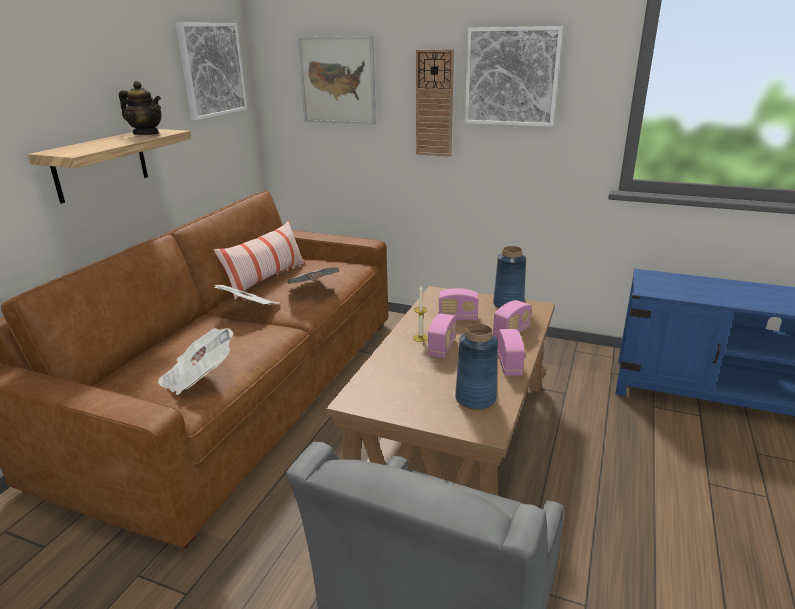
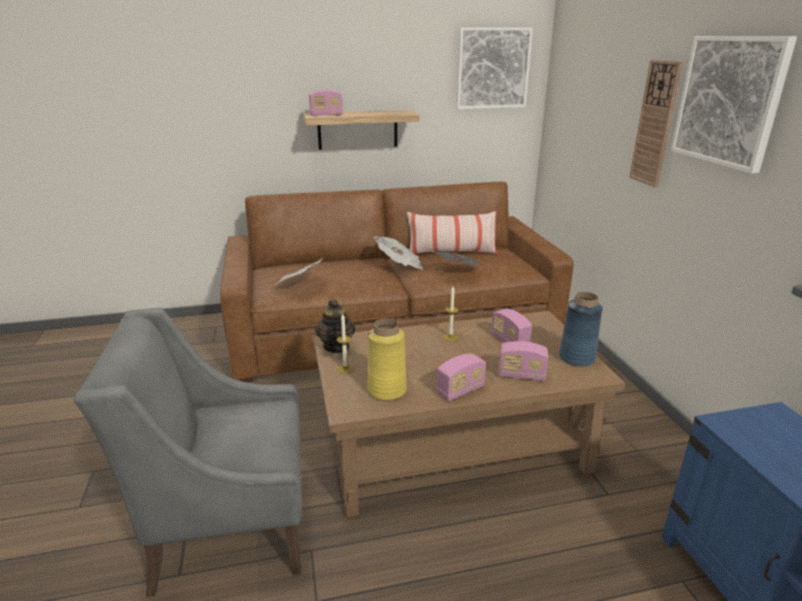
camera: 55 degrees right, 0 degrees up
teapot [119,81,162,135] -> teapot moved to [315,300,355,353]
picture [297,36,376,125] -> none
radio [428,313,456,358] -> radio moved to [309,90,343,117]
blue vase [455,324,498,410] -> yellow vase [368,318,407,401]
none -> candle [337,314,354,374]

